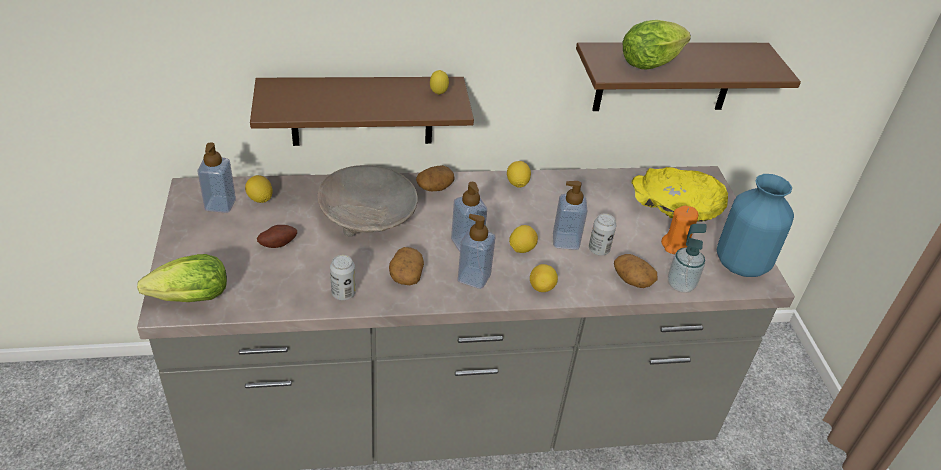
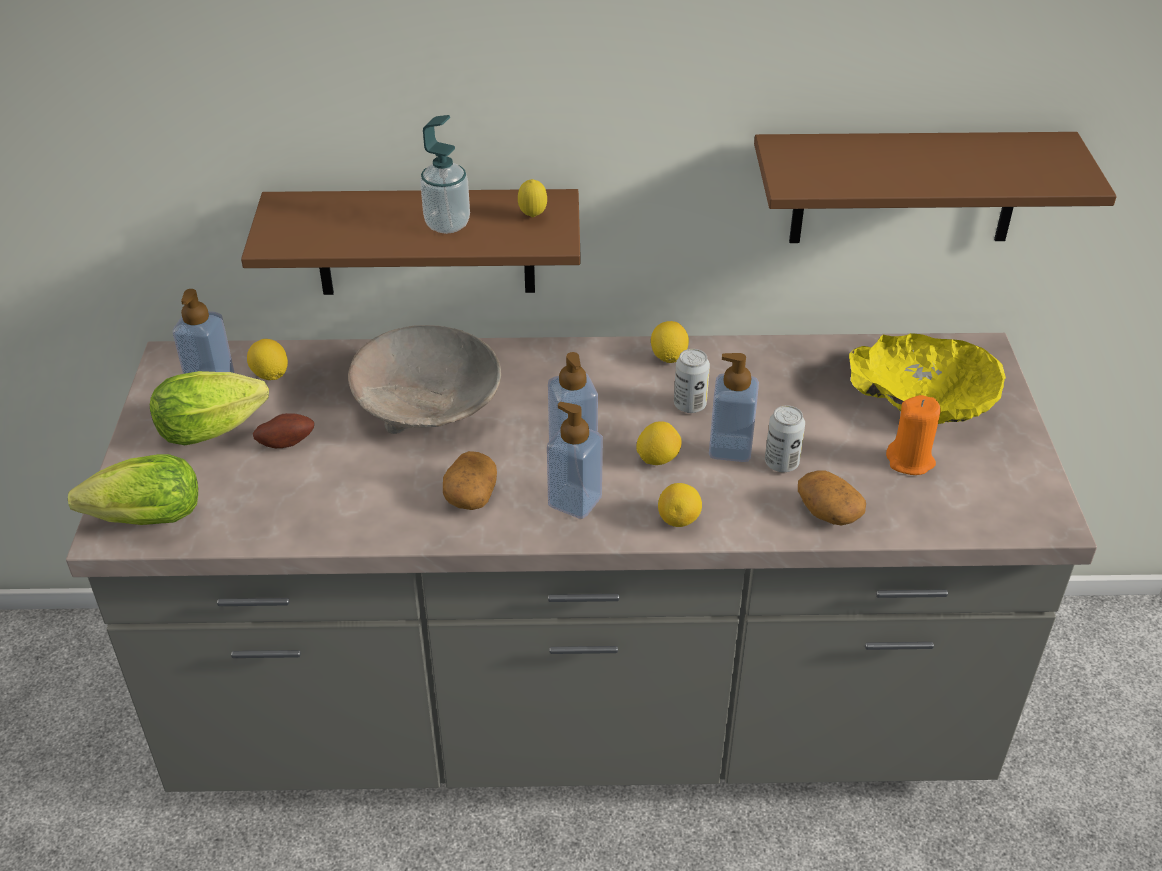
camera: 10 degrees right, 0 degrees up
can [330,255,356,300] -> can moved to [674,349,710,413]
potato [416,165,455,191] -> none
lettuce [623,20,691,69] -> lettuce moved to [150,371,269,445]
soap dispenser [668,224,707,293] -> soap dispenser moved to [420,115,470,234]
blue vase [717,174,794,277] -> none

